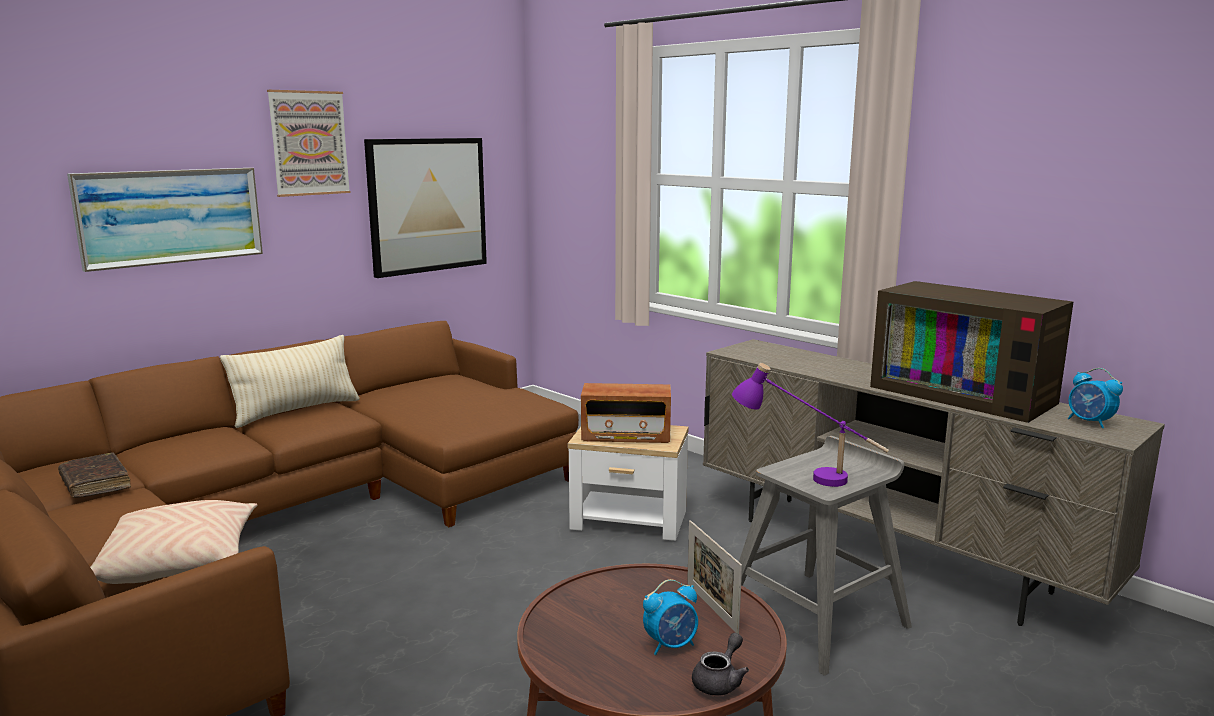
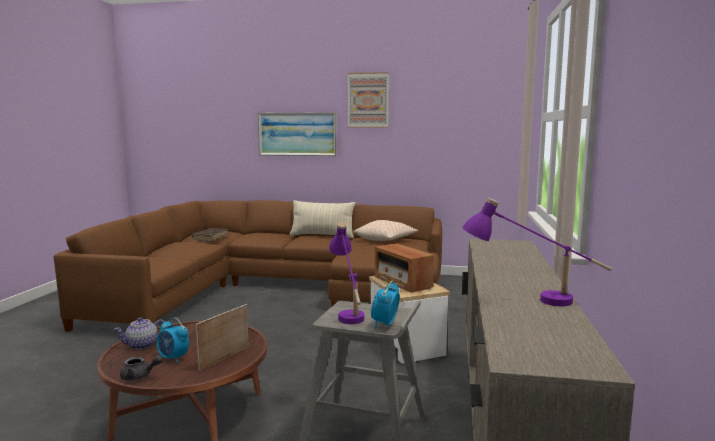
camera: 55 degrees right, 5 degrees down
beige pillow [90,500,258,584] -> beige pillow moved to [353,220,419,241]
picture [364,138,487,278] -> none
television [870,281,1073,423] -> purple table lamp [462,198,612,306]
alarm clock [1068,368,1123,428] -> alarm clock moved to [371,281,400,328]
none -> teapot [113,317,164,349]

